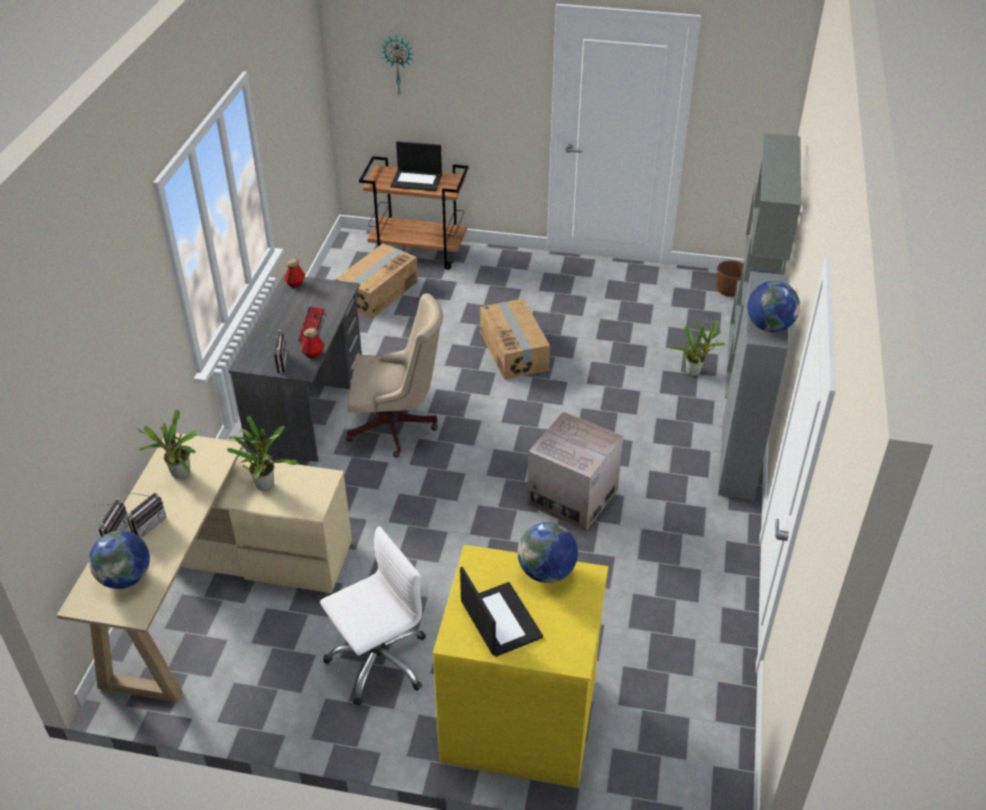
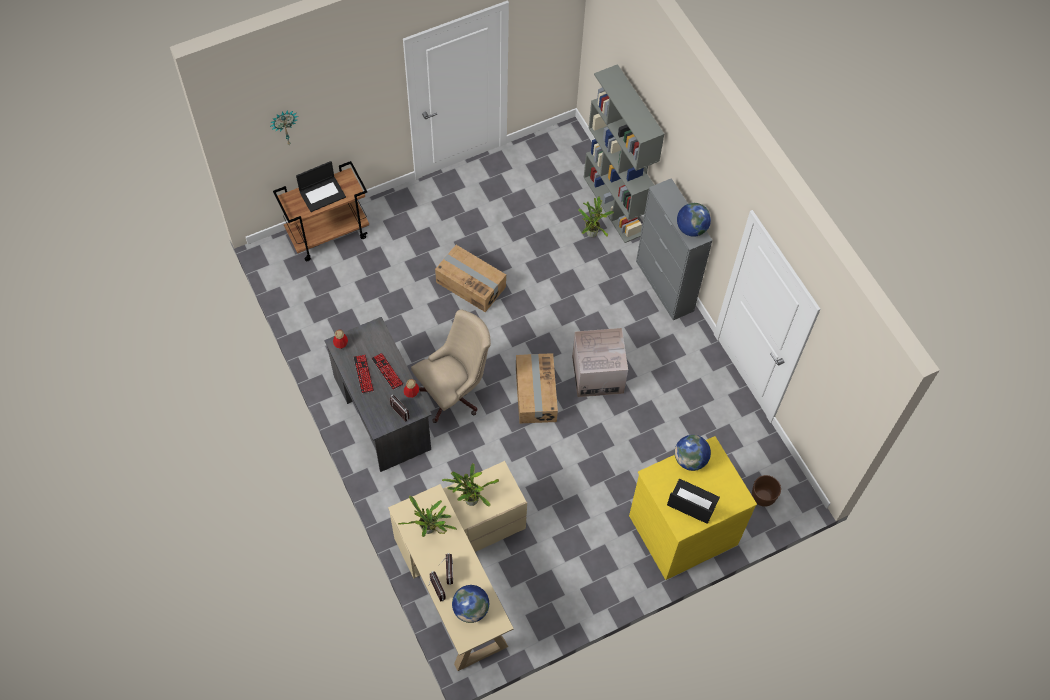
camera: 40 degrees left, 20 degrees up
white office chair [320,526,426,706] -> none
cardboard box [335,244,418,318] -> cardboard box moved to [516,353,558,424]
brown planter [716,260,743,297] -> brown planter moved to [752,475,781,507]
none -> keyboard [354,355,374,393]

